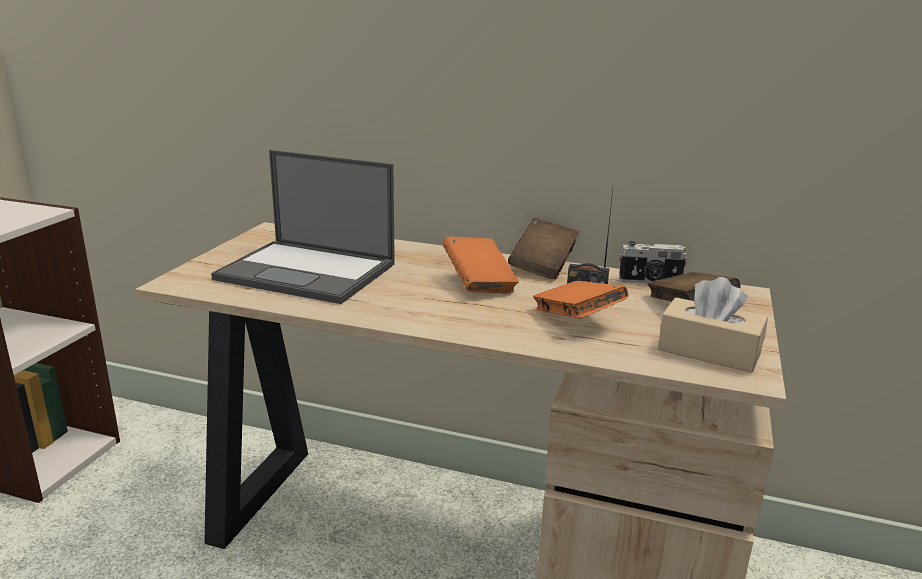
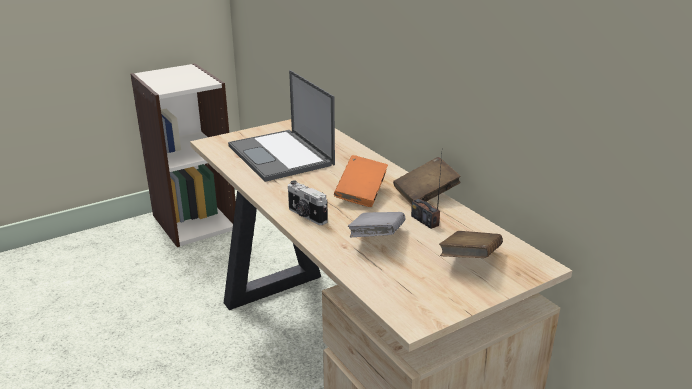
camera: 40 degrees right, 5 degrees up
orange book [533,281,628,319] -> grey book [348,212,405,237]
camera [619,241,688,283] -> camera moved to [288,180,328,225]
beige tissue box [658,277,768,373] -> none

